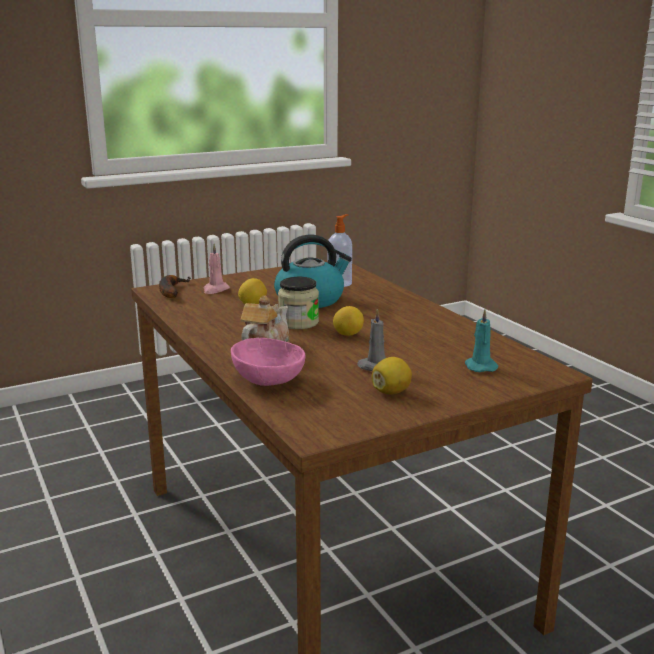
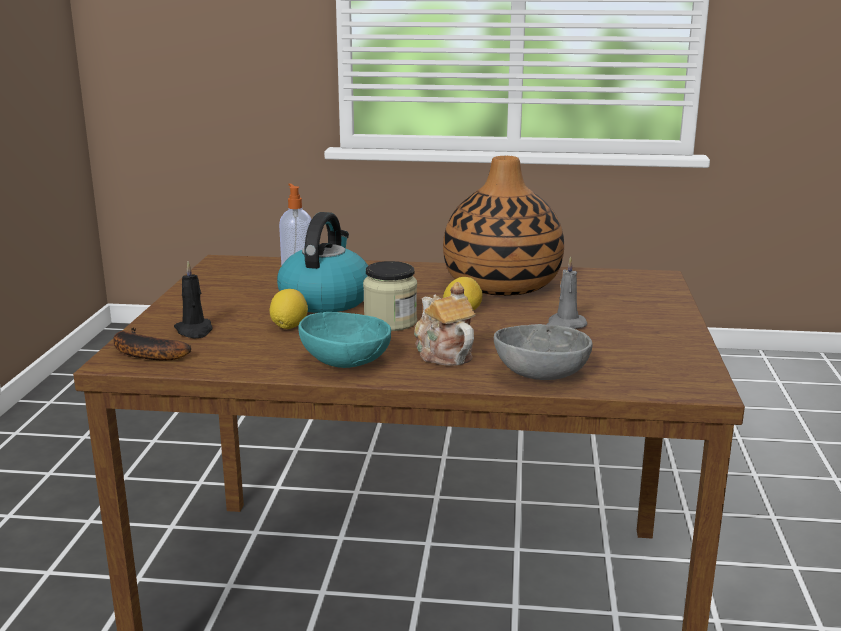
camera: 55 degrees left, 0 degrees up
pink candle [204,244,230,294] -> black candle [174,261,212,338]
pink bowl [231,338,305,386] -> grey bowl [494,324,593,380]
lemon [371,357,412,394] -> none
turquoise candle [465,309,498,372] -> none
none -> turquoise bowl [298,312,391,368]
none -> vase [443,156,564,296]

